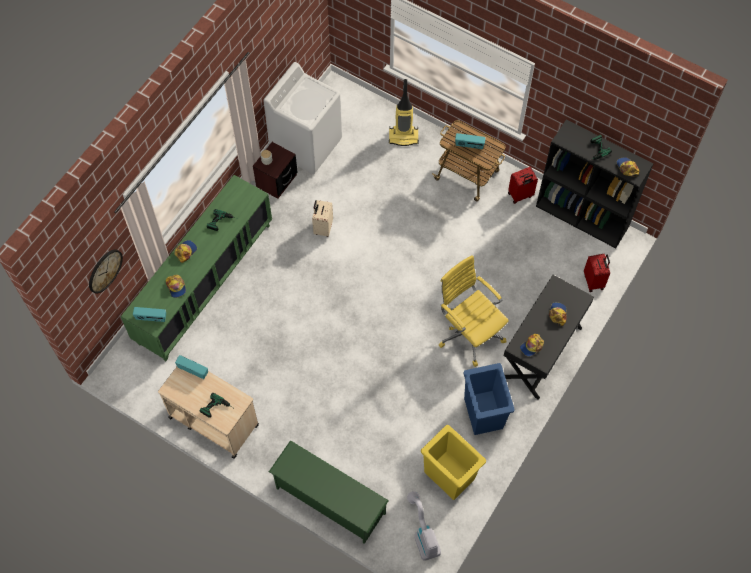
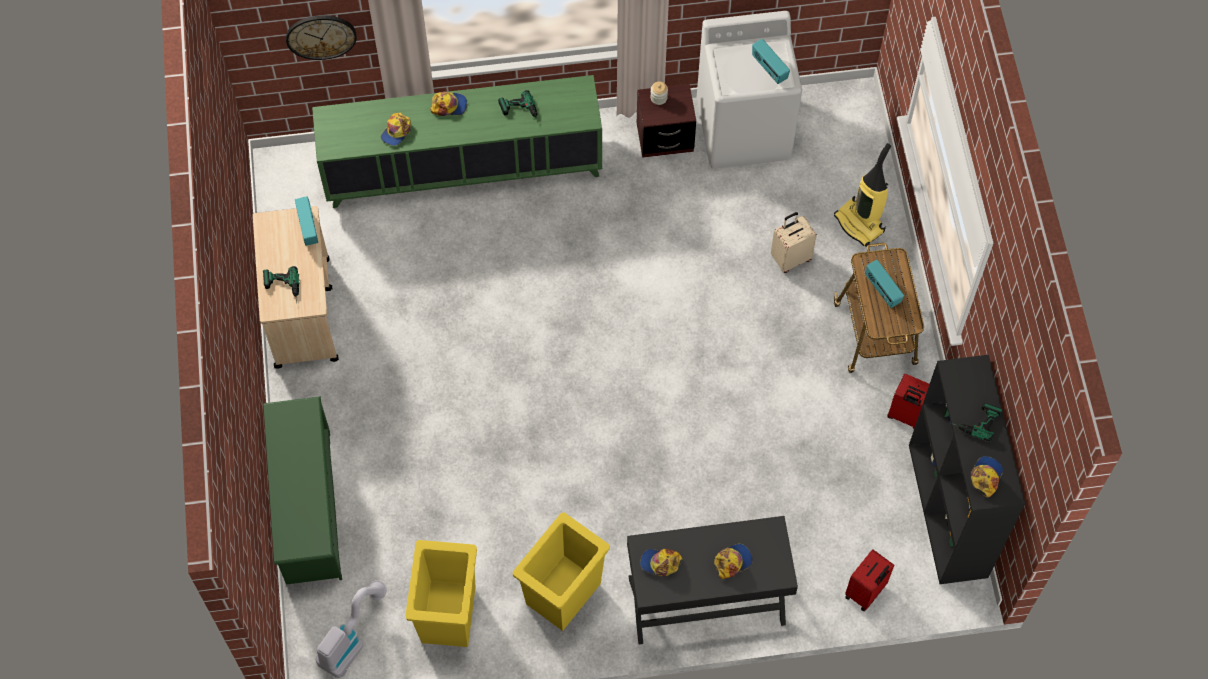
camera: 50 degrees right, 0 degrees up
radio [133,307,166,322] -> radio moved to [752,39,790,84]
beige suitcase [312,200,333,237] -> beige suitcase moved to [771,212,817,273]
yellow office chair [438,255,509,367] -> none
blue trash can [464,363,515,435] -> yellow trash can [513,512,610,631]

